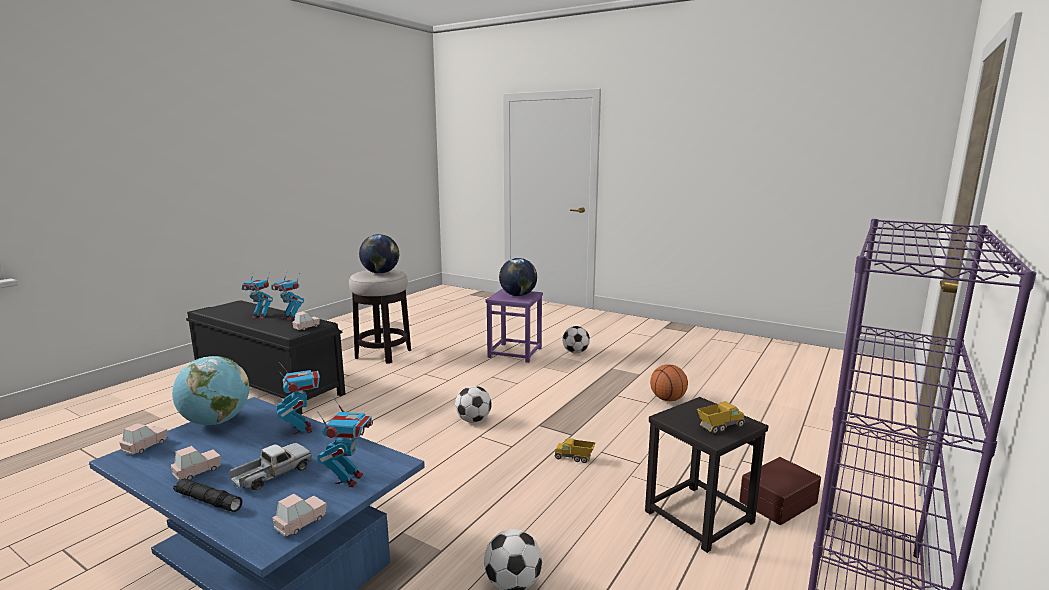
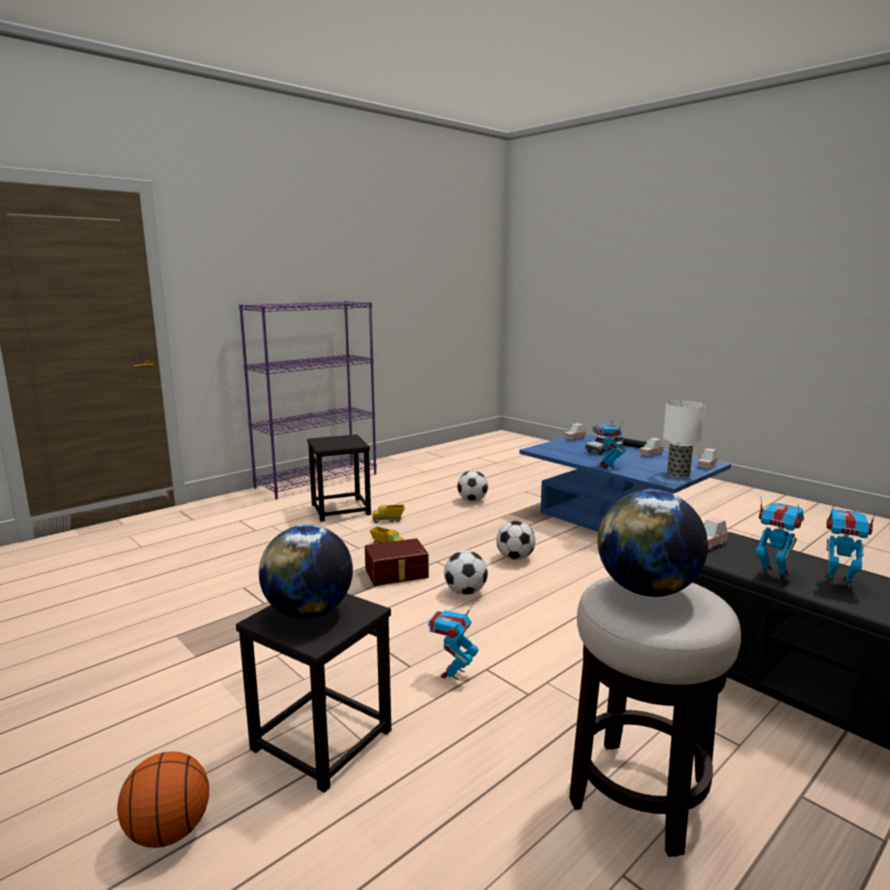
camera: 165 degrees left, 0 degrees up
globe [172,356,249,425] -> table lamp [663,401,705,478]
toy robot [317,398,373,487] -> toy robot moved to [428,603,478,680]
purple stool [486,289,543,363] -> black stool [236,594,391,793]
football [562,326,590,353] -> football moved to [496,521,536,560]
basketball [650,364,688,401] -> basketball moved to [117,751,209,848]
toy truck [697,401,745,434] -> toy truck moved to [372,505,405,523]
brown storage box [739,457,821,525] -> brown storage box moved to [365,538,429,586]

